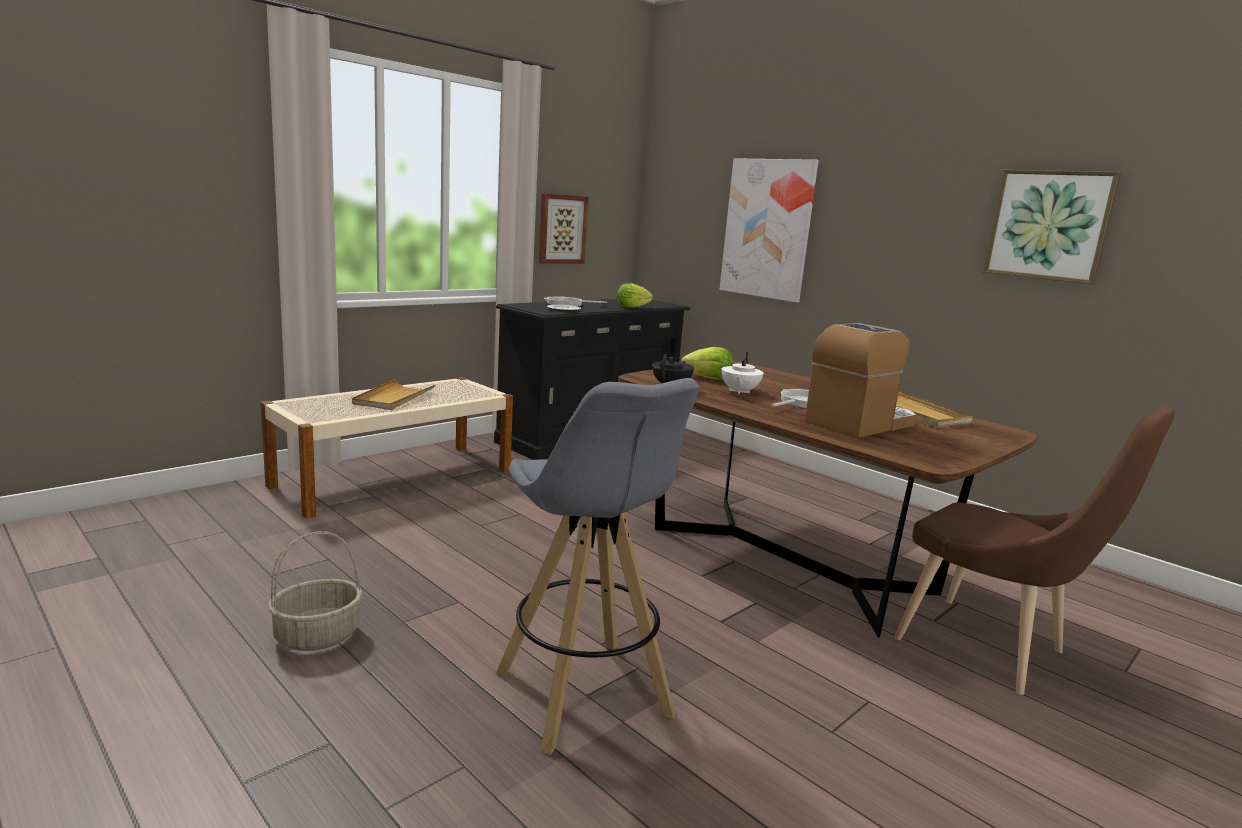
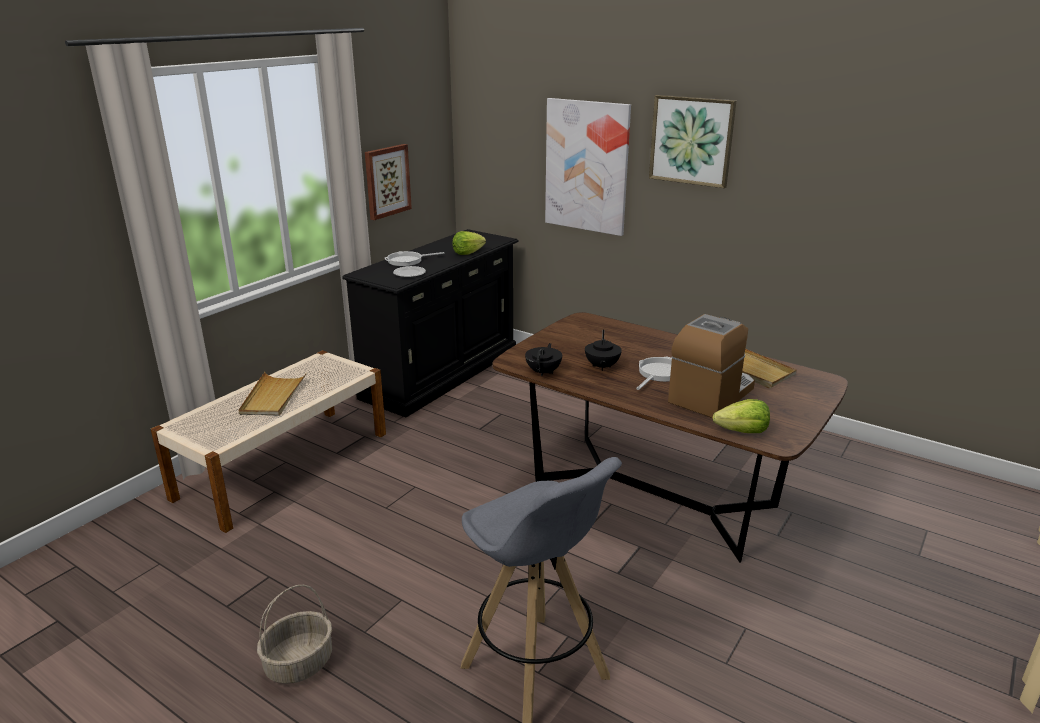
camera: 10 degrees left, 10 degrees up
lettuce [681,347,733,380] -> lettuce moved to [713,399,770,433]
white teapot [721,352,763,394] -> black teapot [585,330,622,371]
brown chair [894,407,1175,695] -> none
picture [983,170,1121,284] -> picture moved to [649,95,736,188]

